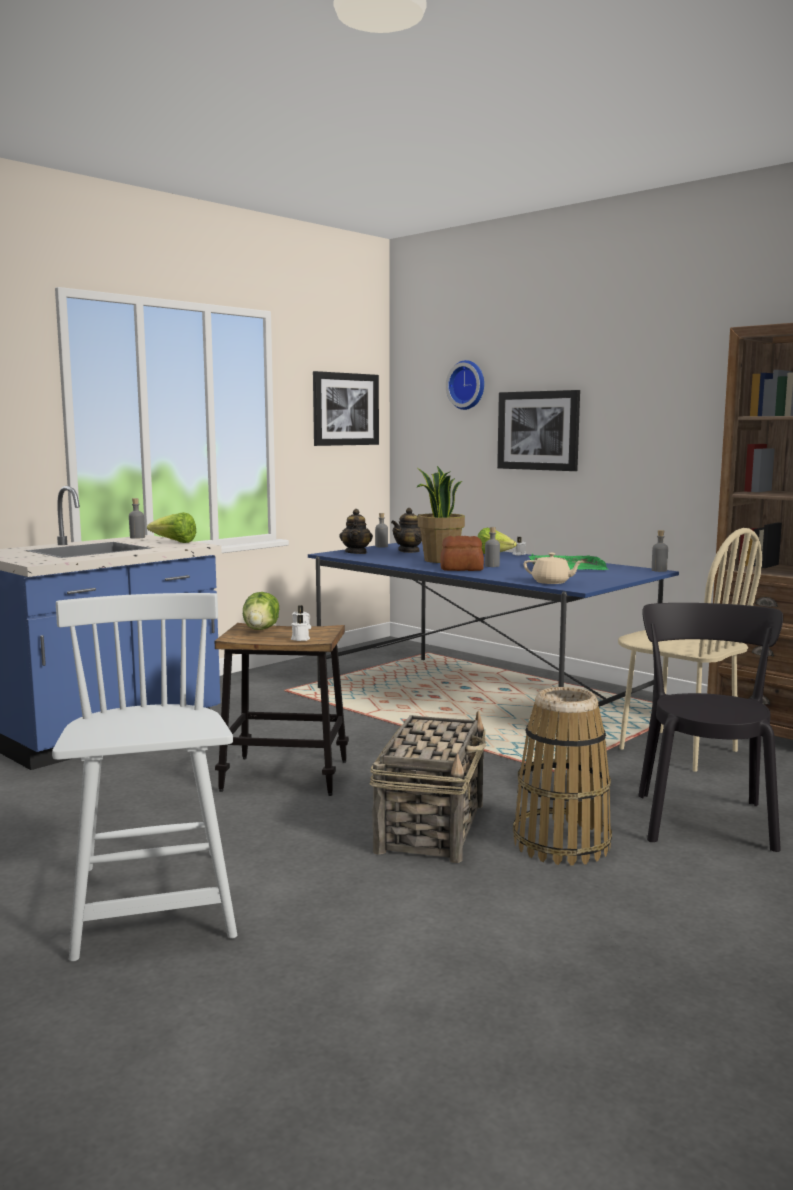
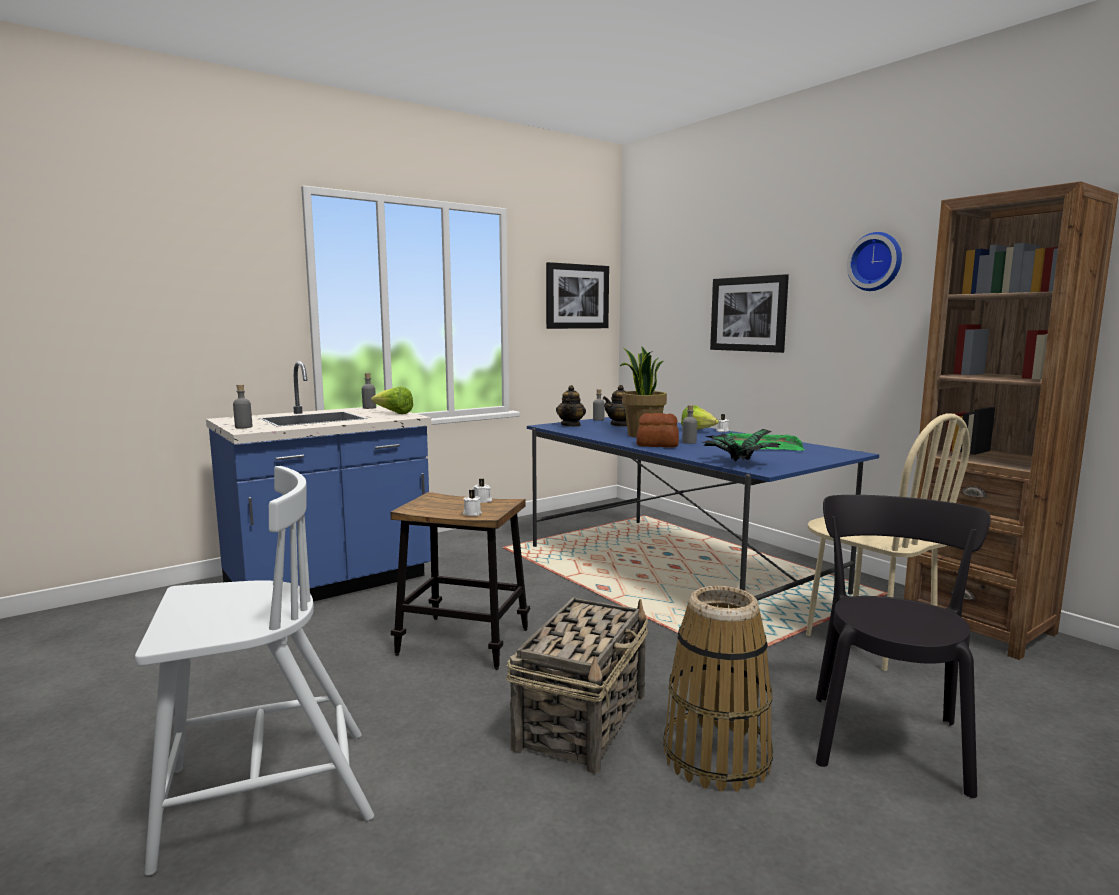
camera: 10 degrees right, 0 degrees up
white chair [52,593,237,962] -> white chair turned 75 degrees clockwise [135,466,374,876]
lettuce [243,592,279,630] -> none
wall clock [446,360,484,410] -> wall clock moved to [847,232,902,291]
beige teapot [524,553,583,584] -> potted plant [702,429,781,462]
grey bottle [652,530,668,572] -> grey bottle moved to [233,384,252,429]

